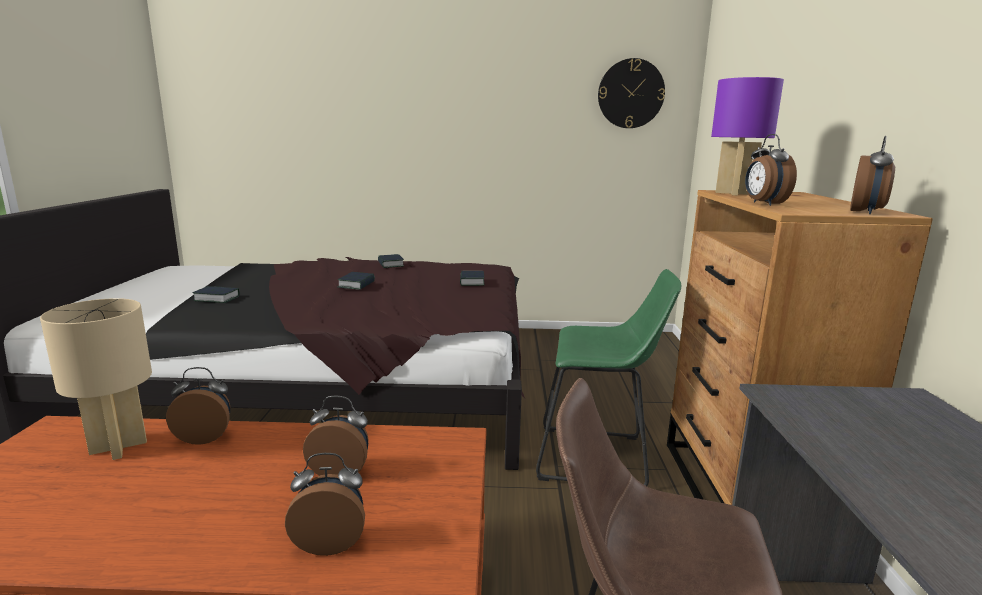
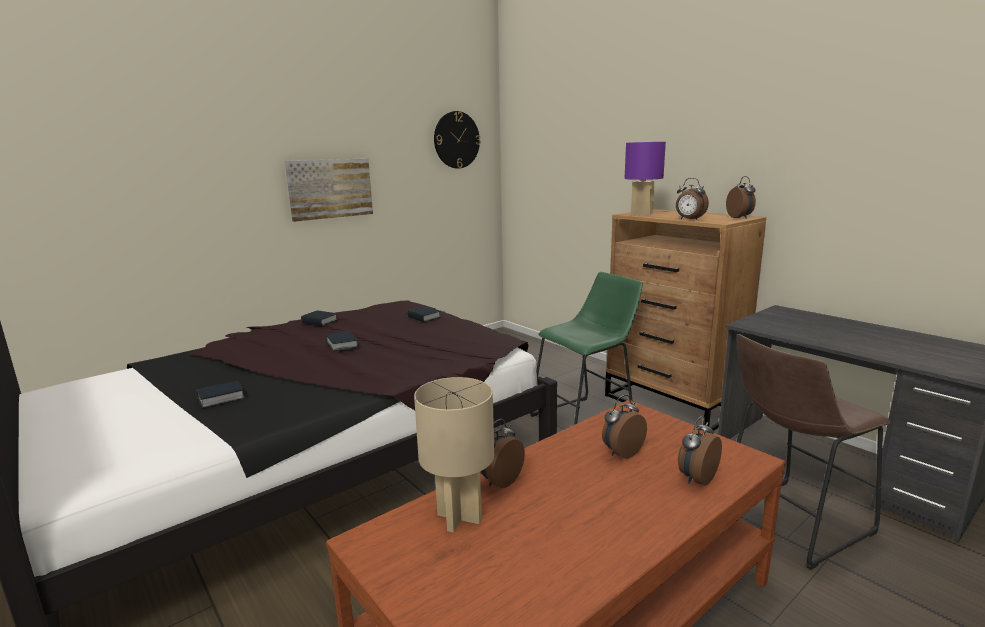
camera: 40 degrees left, 0 degrees up
none -> picture [285,158,373,222]

